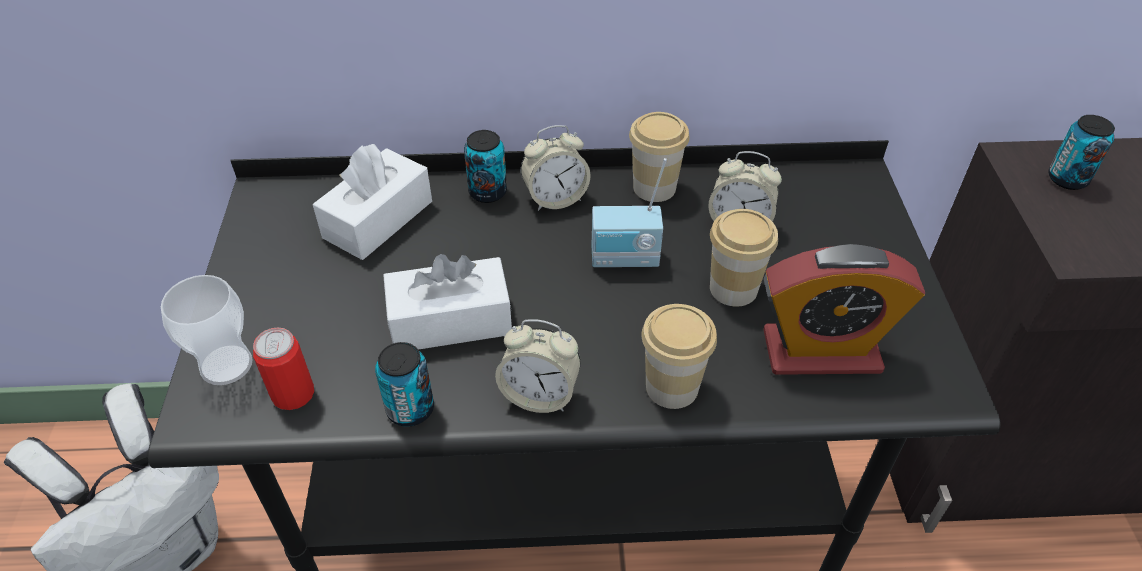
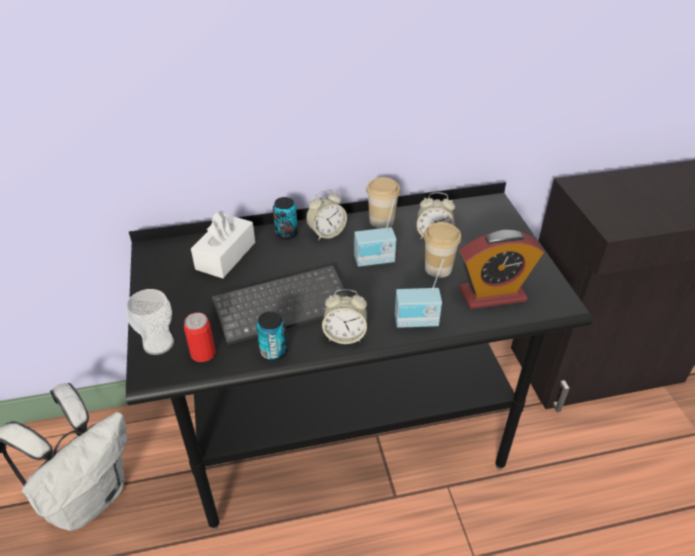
camera: 10 degrees left, 5 degrees down
white tissue box [383,254,512,350] -> keyboard [212,265,348,345]
cup [641,304,717,409] -> radio [395,259,444,328]
can [1048,115,1115,190] -> none

